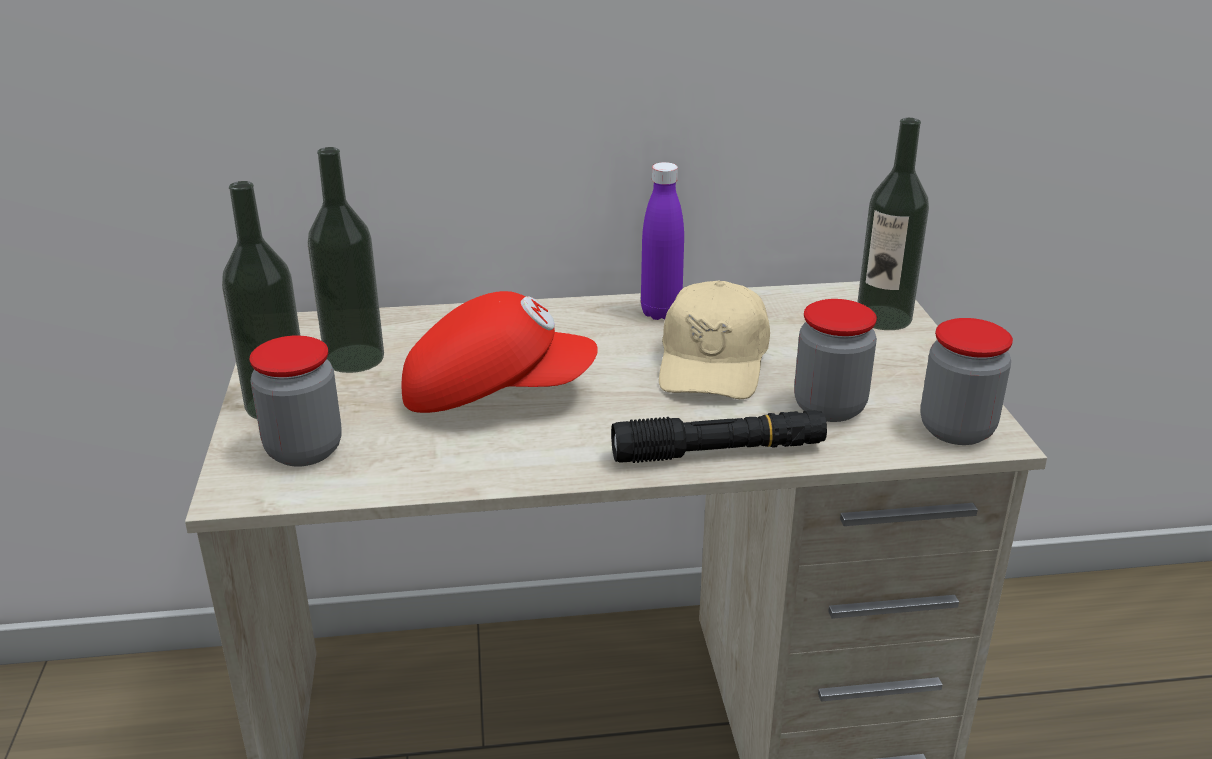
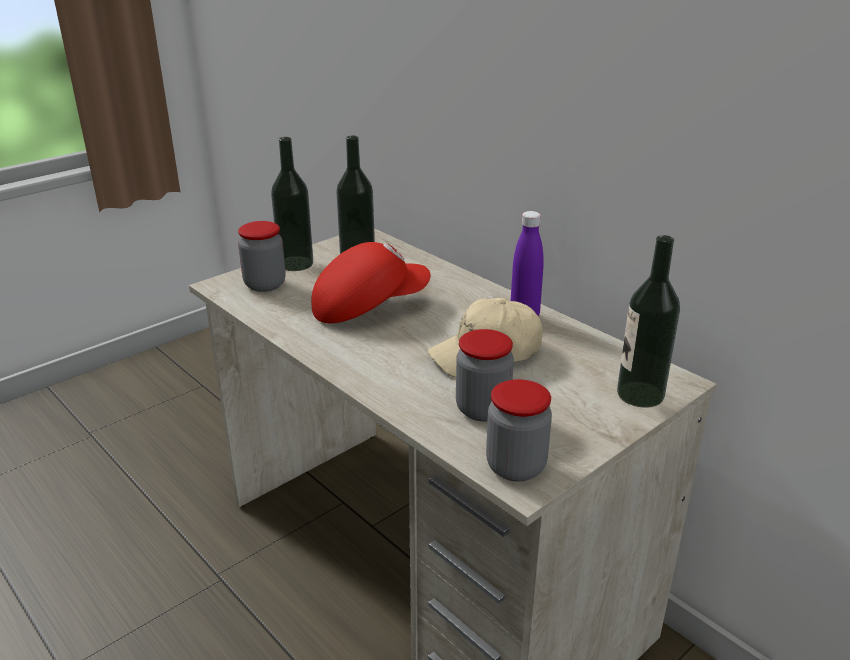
camera: 55 degrees right, 0 degrees up
red cap [402,291,598,413] -> red cap turned 75 degrees counterclockwise [311,242,431,323]
black flashlight [611,410,827,463] -> none

